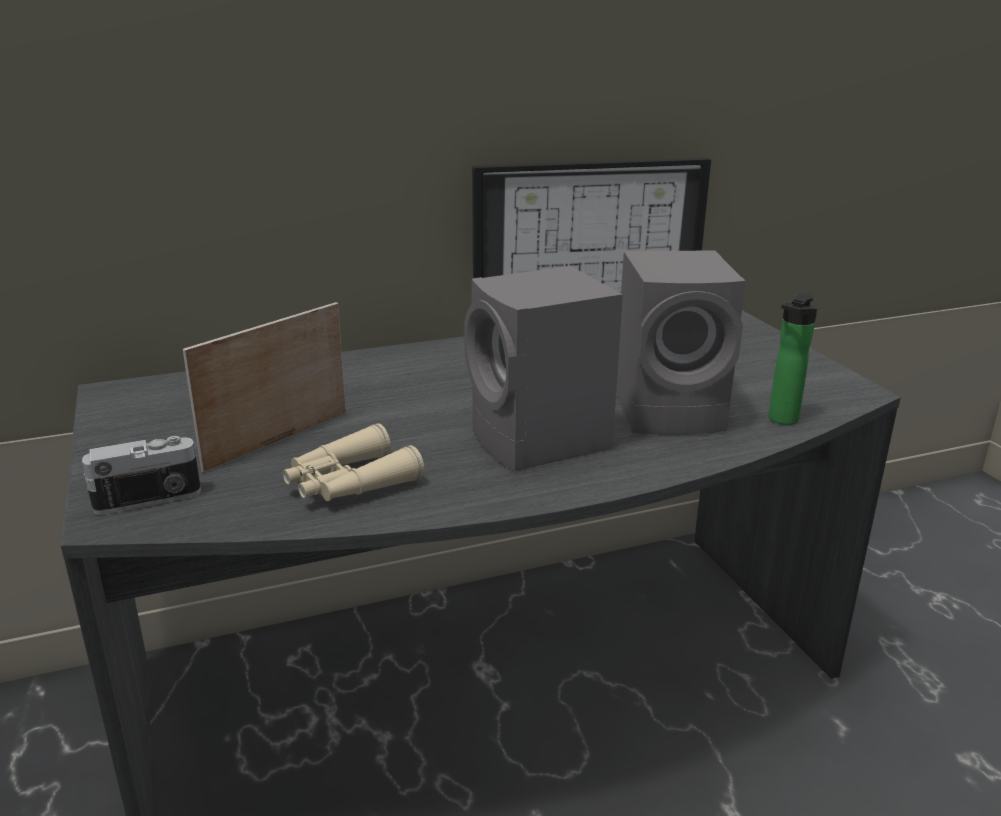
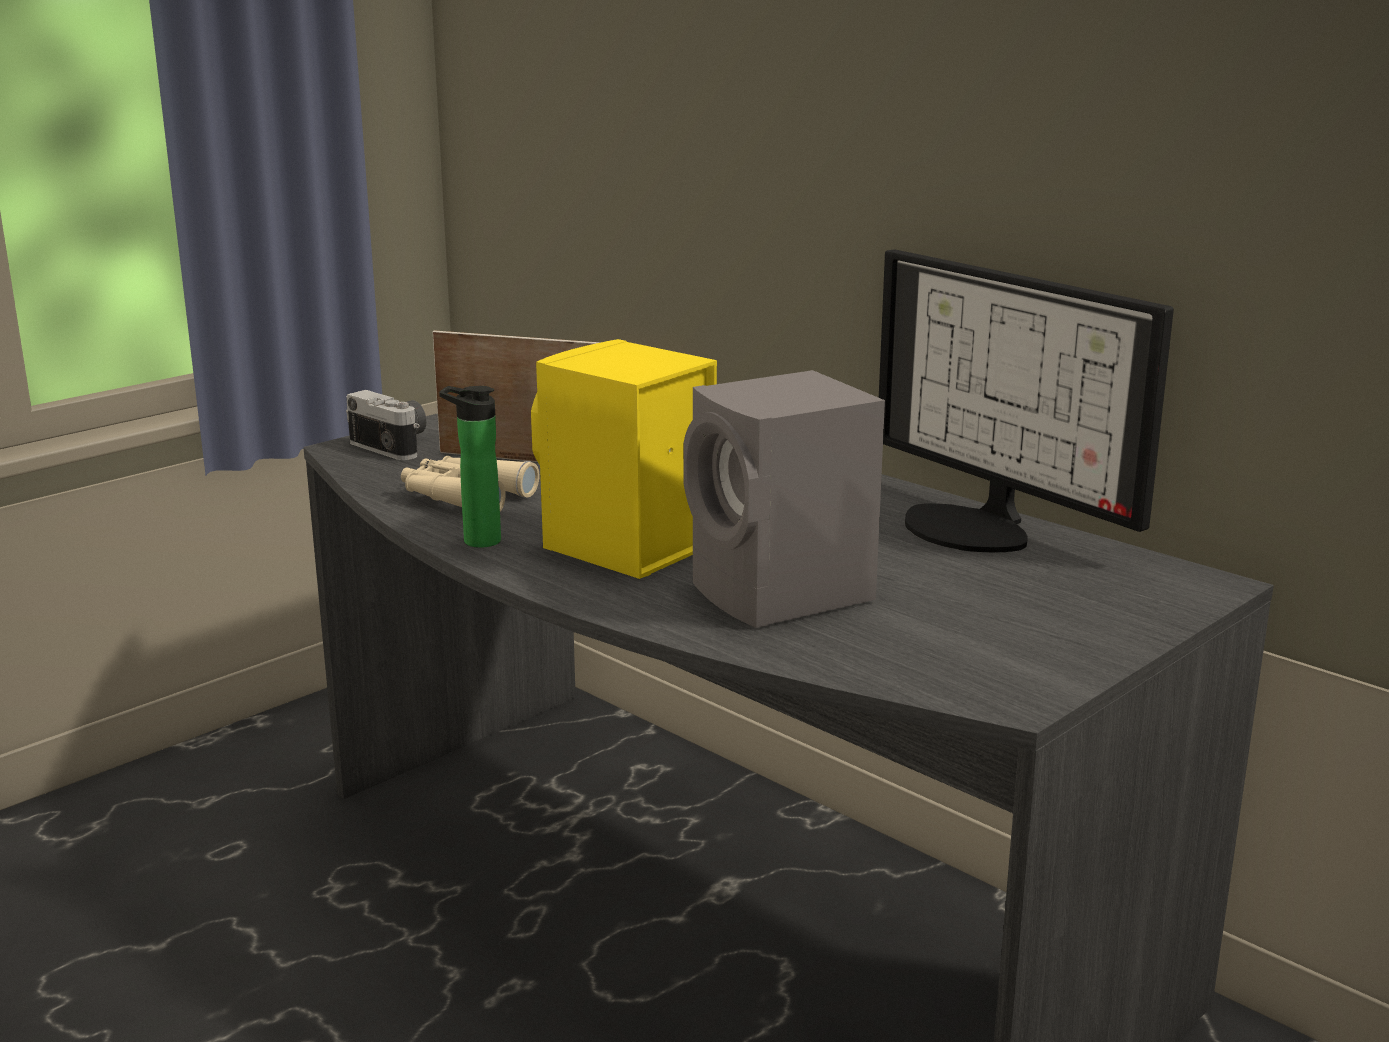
camera: 65 degrees right, 5 degrees down
grey speaker [464,266,623,472] -> yellow speaker [531,339,717,579]
bottle [768,293,817,425] -> bottle moved to [439,386,501,548]

